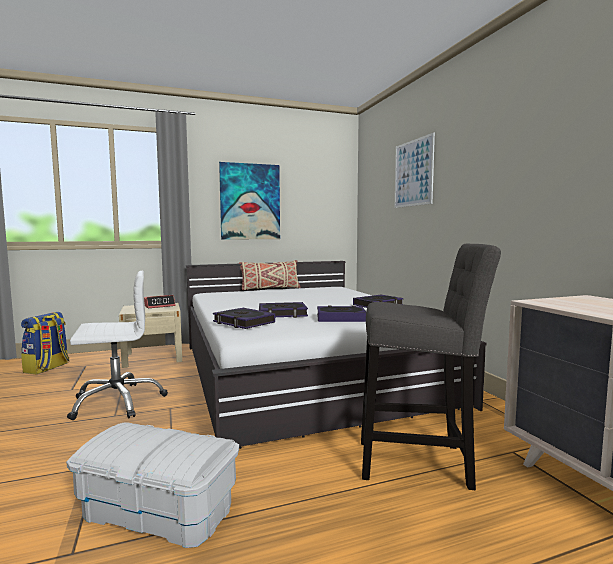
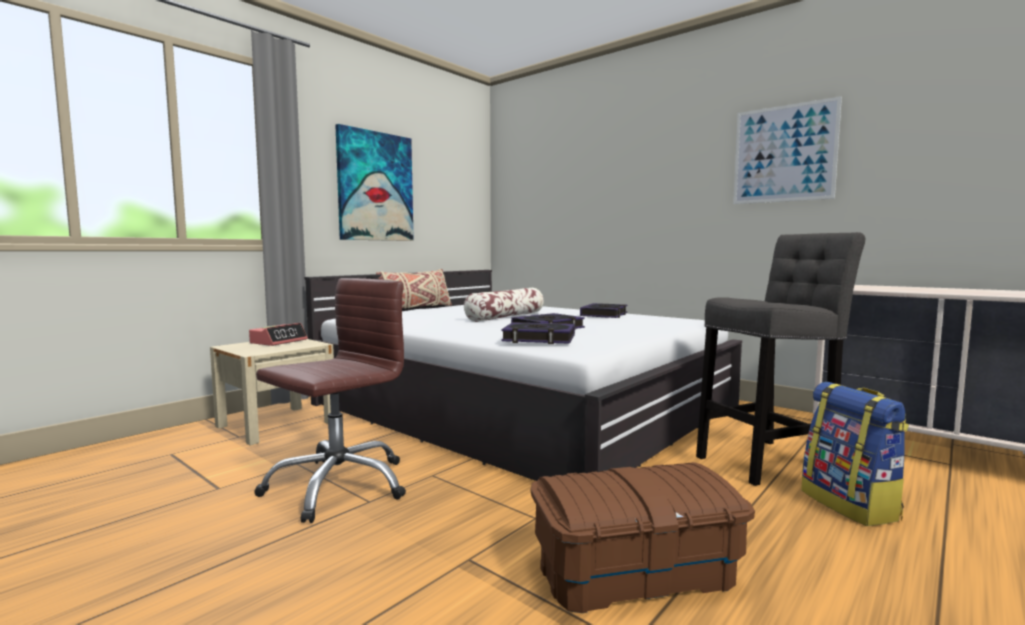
camera: 30 degrees left, 0 degrees up
backpack [21,312,69,374] -> backpack moved to [801,382,909,526]
white storage box [66,422,239,548] -> brown storage box [530,462,755,613]
white office chair [67,271,168,420] -> brown office chair [254,278,406,523]
book [317,306,366,322] -> none
picture [395,133,435,208] -> picture moved to [733,96,842,204]
none -> pillow [464,288,544,322]

